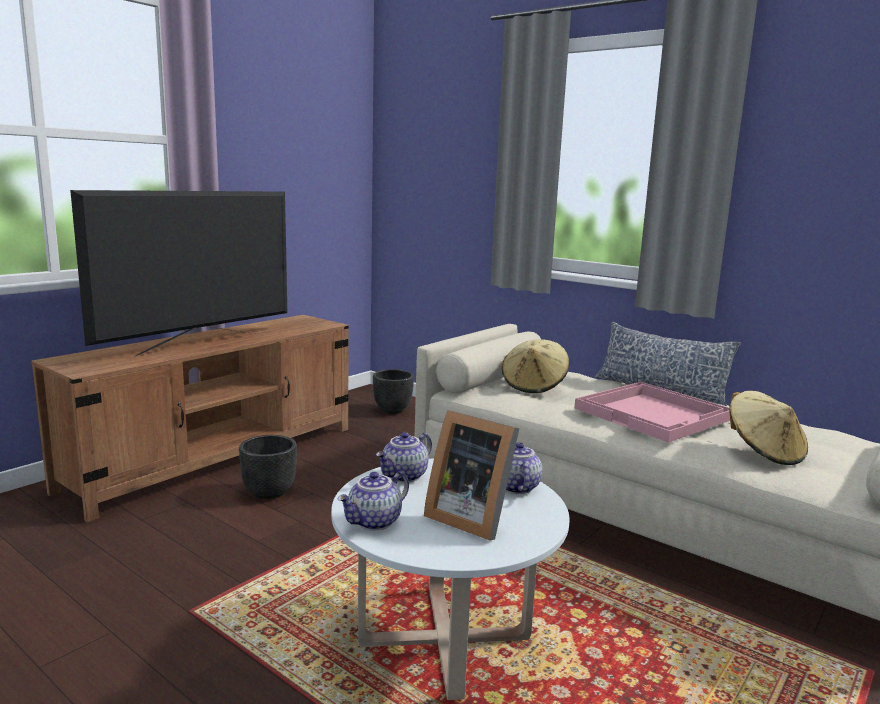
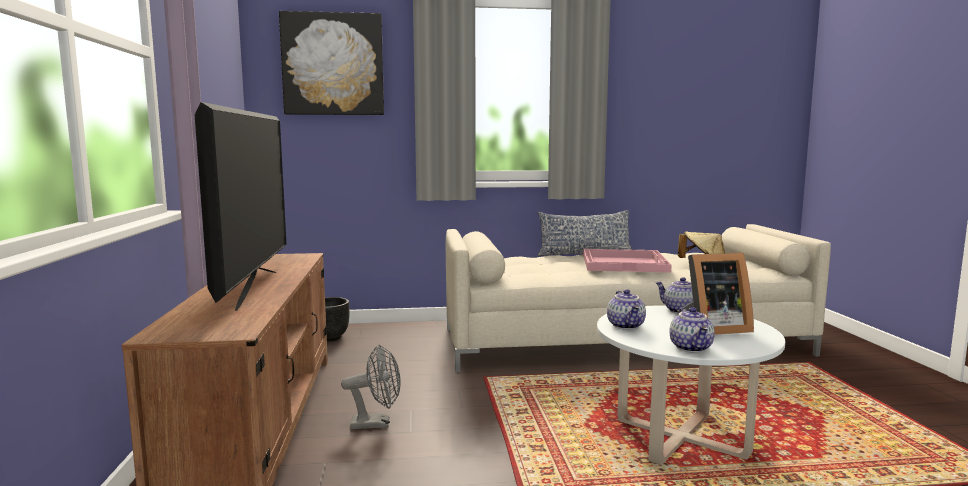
camera: 45 degrees left, 5 degrees down
black planter [239,435,297,499] -> grey fan [341,344,401,429]
beige hat [502,340,569,393] -> none
none -> picture [279,11,384,115]

